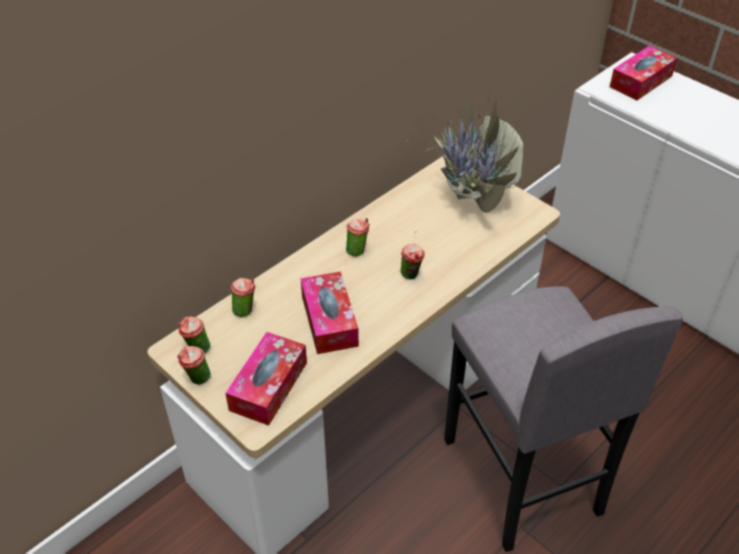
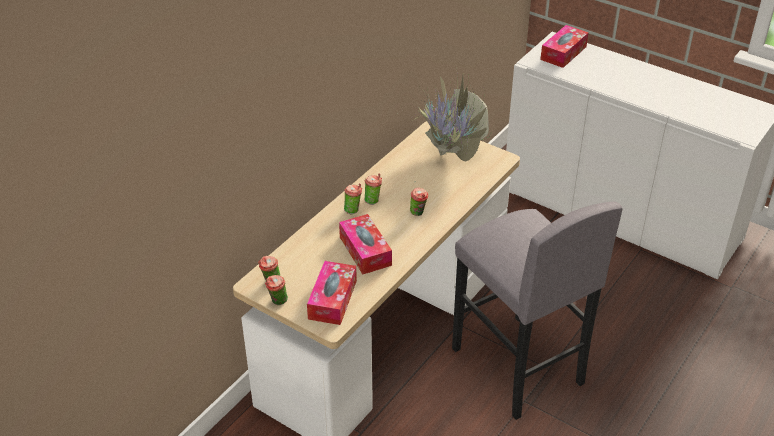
camera: 10 degrees left, 5 degrees down
cup [231,278,256,318] -> cup moved to [344,183,362,214]

